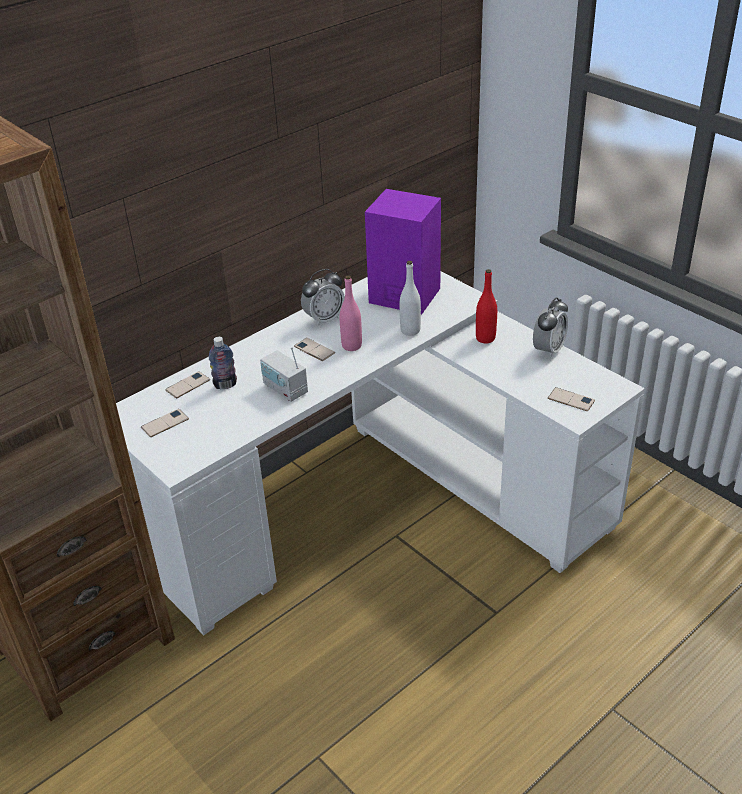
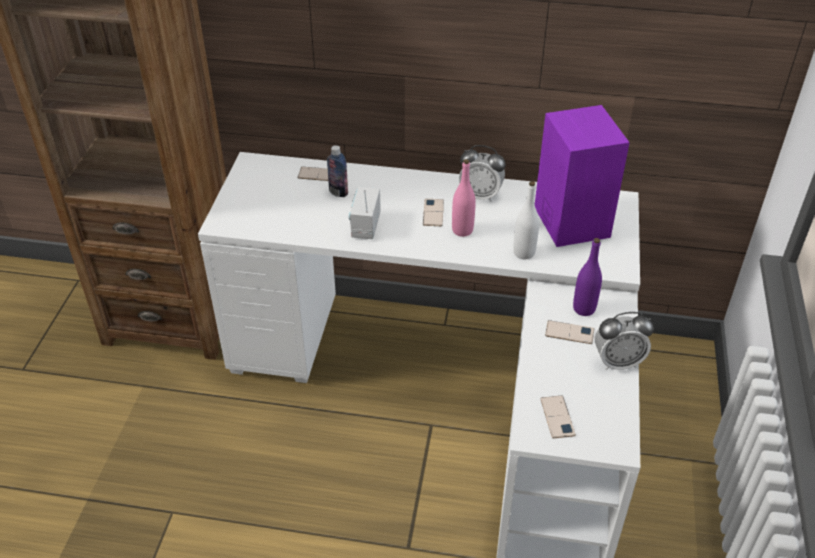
camera: 50 degrees right, 5 degrees up
phone [141,409,189,437] -> phone moved to [545,320,594,344]
red bottle [476,269,497,344] -> purple bottle [573,238,602,316]

